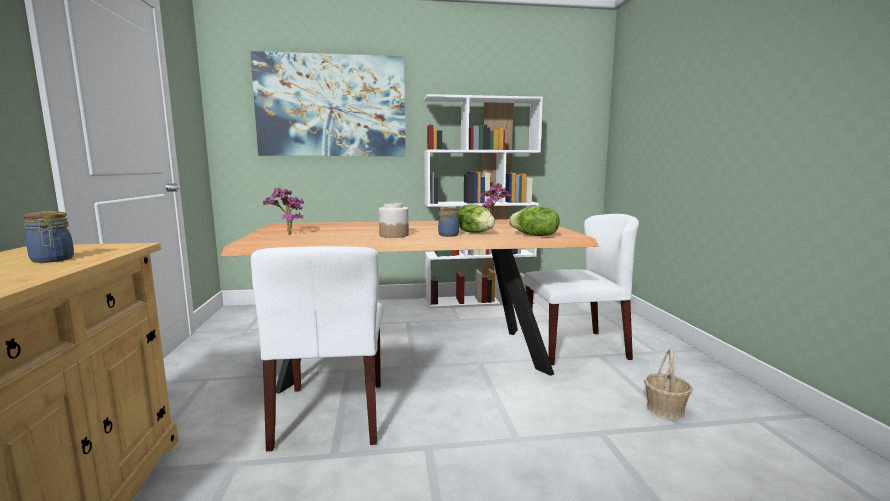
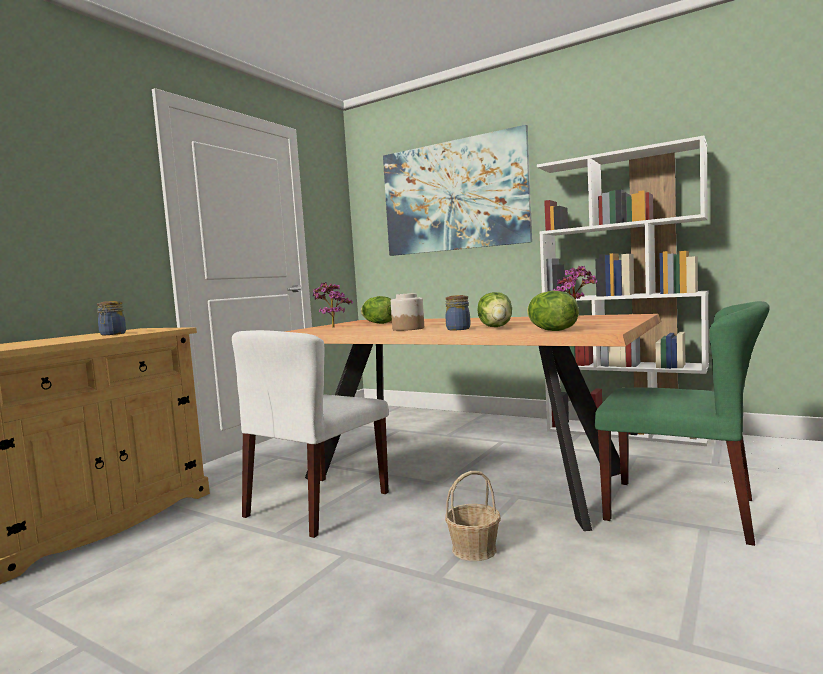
camera: 40 degrees right, 5 degrees down
white chair [523,214,639,365] -> green chair [595,301,770,546]
basket [644,349,693,419] -> basket moved to [445,471,501,561]
none -> lettuce [361,296,392,324]

